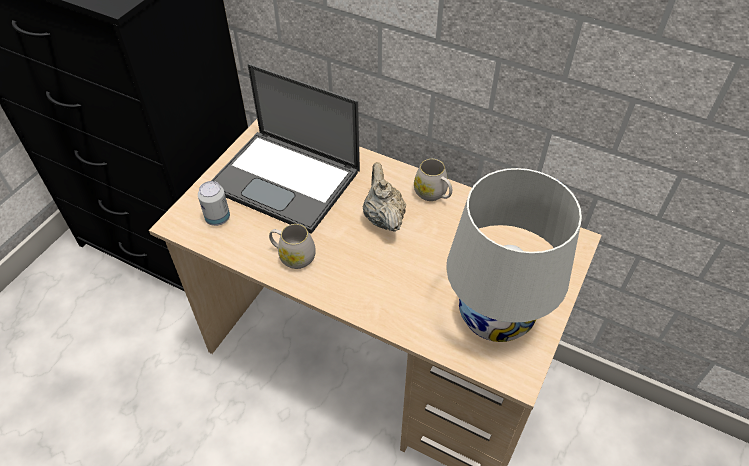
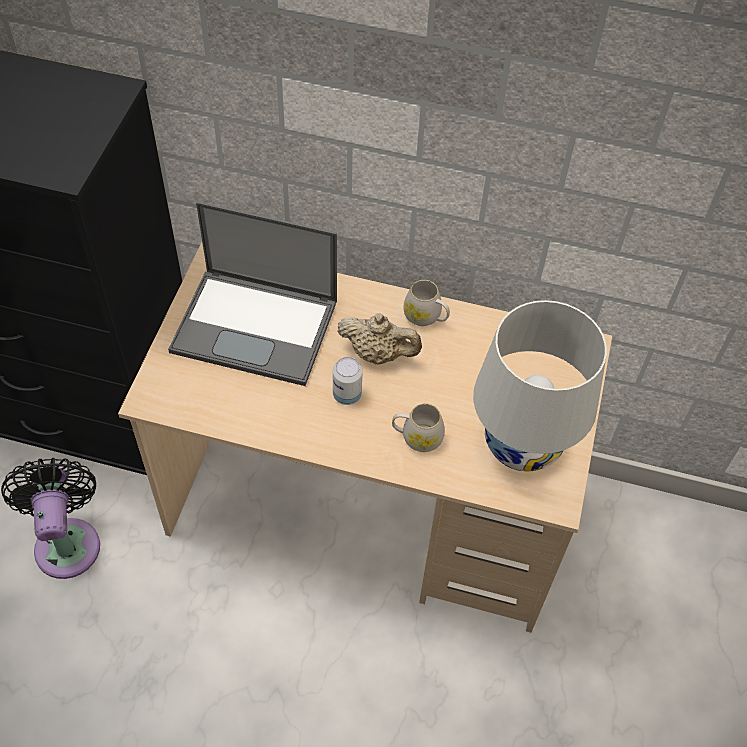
camera: 15 degrees left, 5 degrees up
can [198,181,230,226] -> can moved to [333,357,362,405]
white mug [269,224,316,269] -> white mug moved to [392,403,445,452]
beige teapot [363,162,406,232] -> beige teapot turned 135 degrees clockwise [337,313,422,365]
none -> black fan [1,458,100,579]

